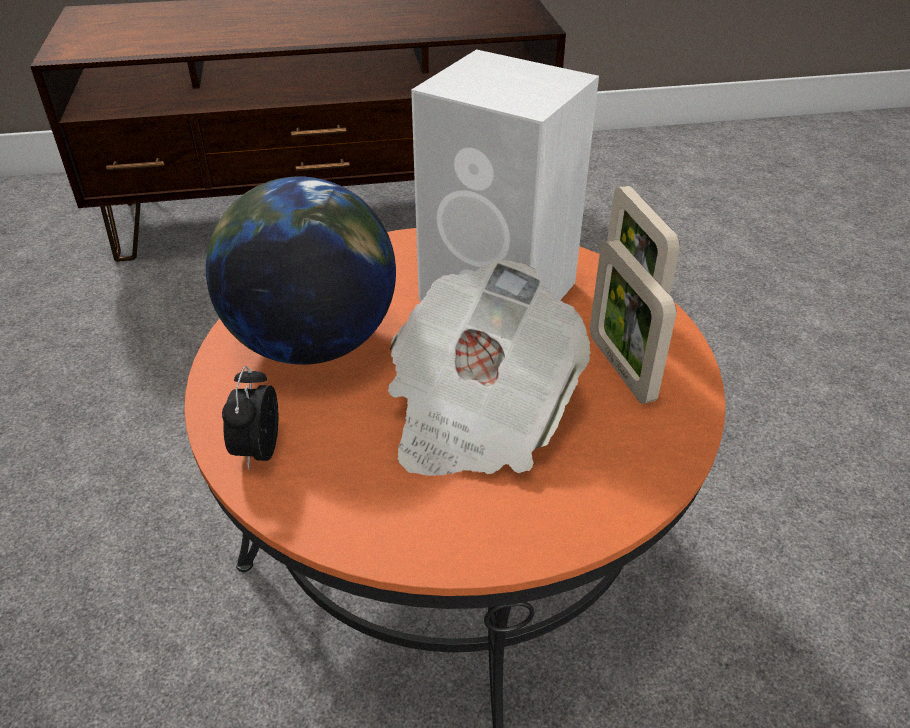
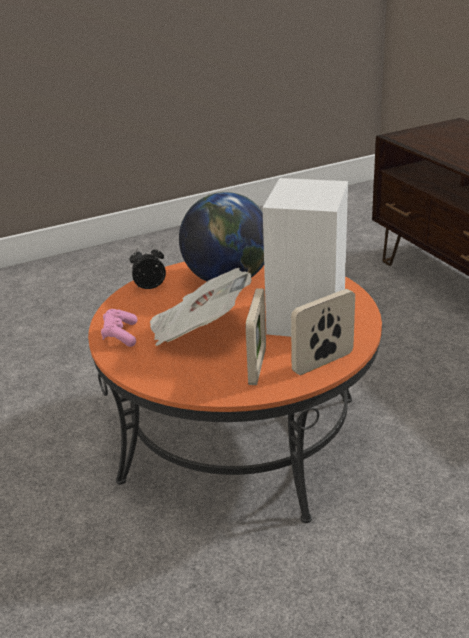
camera: 75 degrees right, 10 degrees down
picture frame [590,239,676,404] -> picture frame turned 135 degrees clockwise [246,288,266,385]
none -> pink game controller [101,309,138,347]

